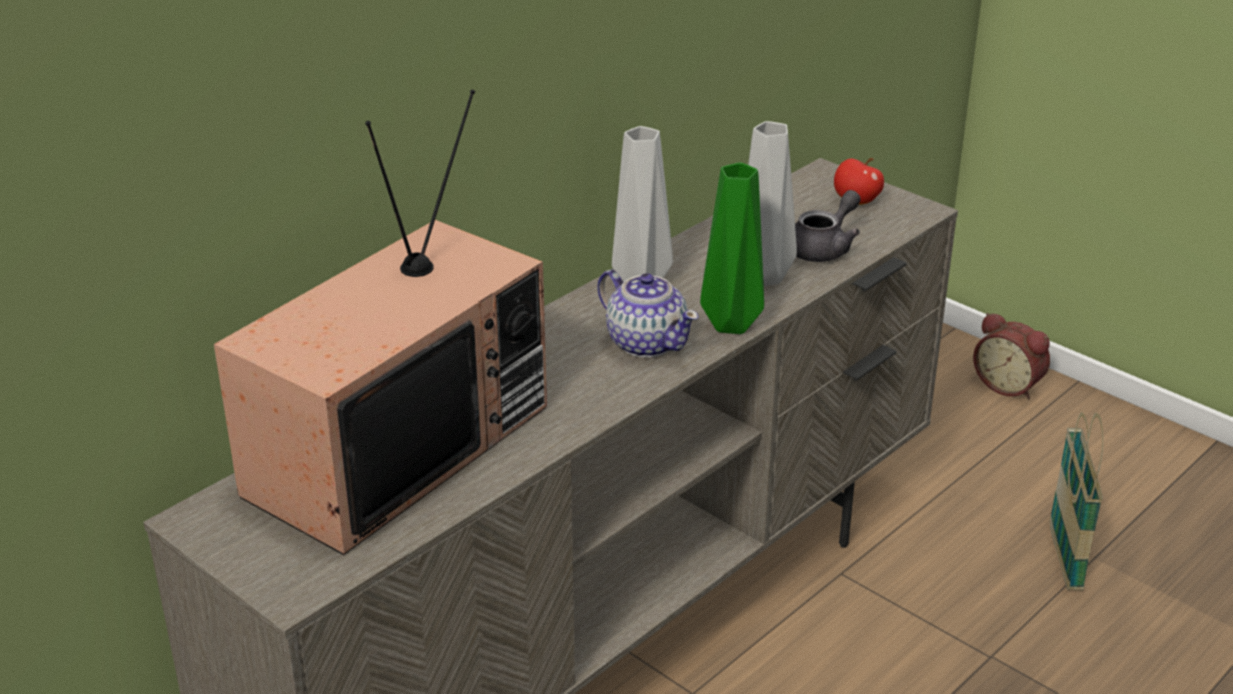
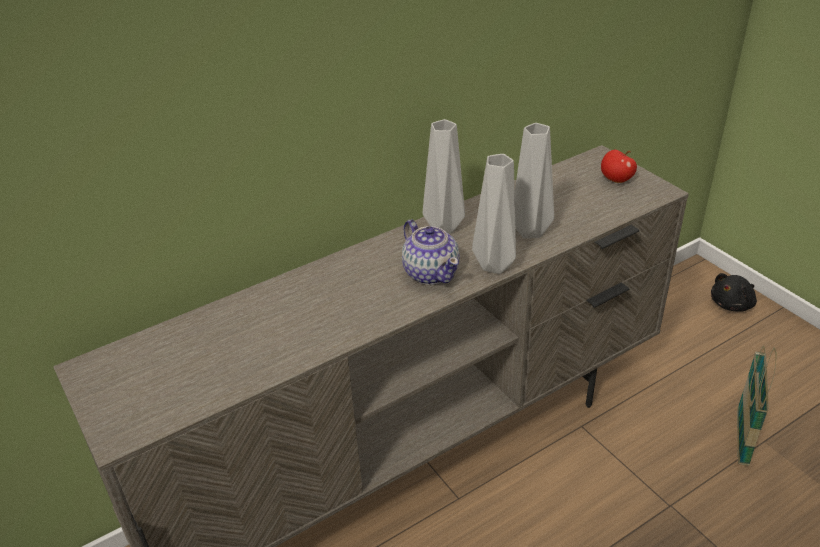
camera: 15 degrees right, 5 degrees up
television [214,90,547,555] -> none
green vase [700,162,764,334] -> grey vase [472,154,516,274]
grey teapot [795,190,861,262] -> none
alarm clock [973,313,1050,399] -> black plush toy [711,273,757,312]

